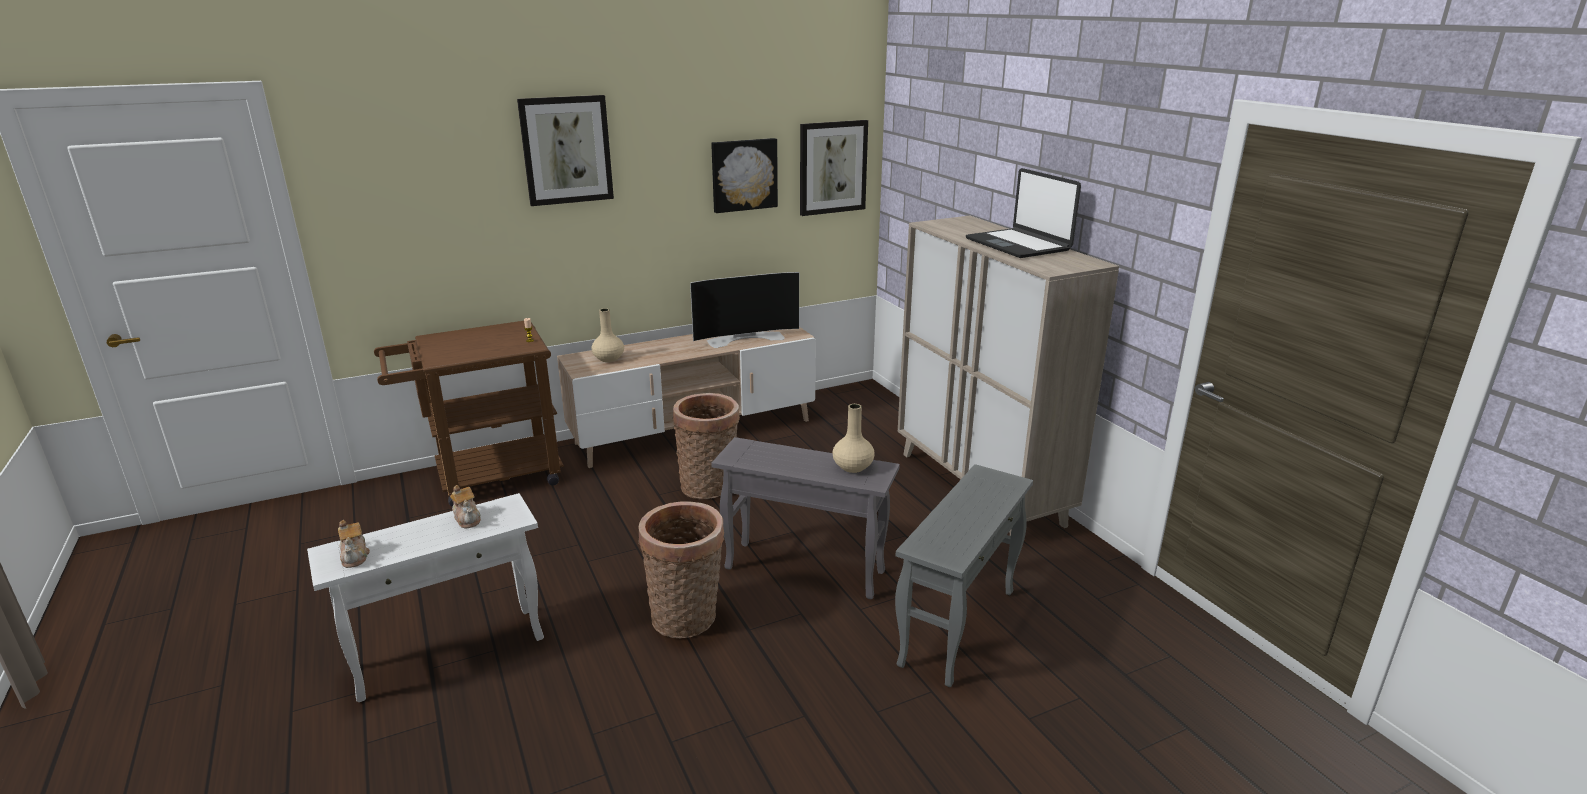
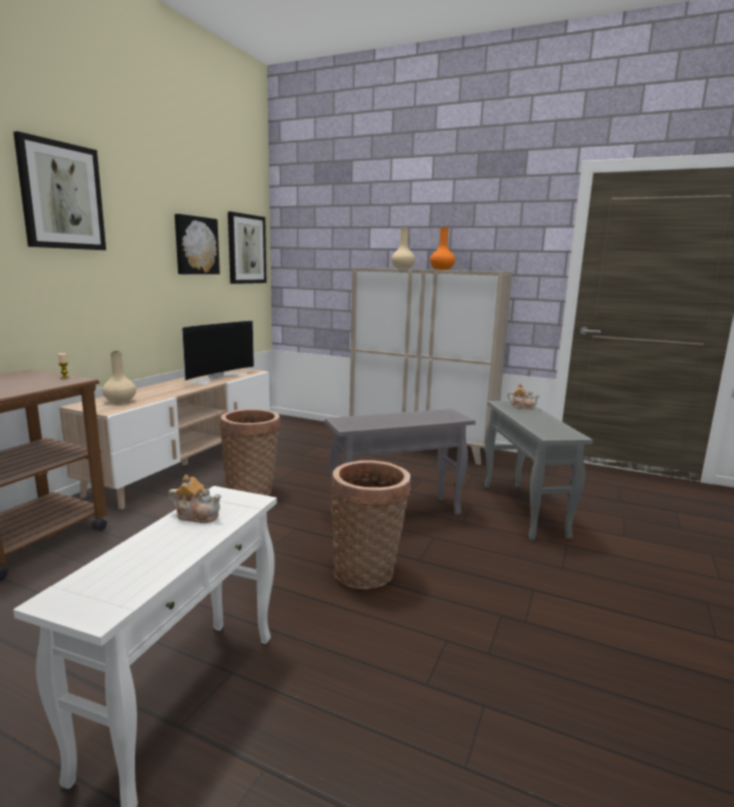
camera: 40 degrees left, 10 degrees down
teapot [338,520,370,568] -> teapot moved to [507,383,539,409]
beige vase [833,404,875,473] -> beige vase moved to [391,228,415,269]
laptop [966,168,1081,258] -> orange vase [430,227,455,270]

